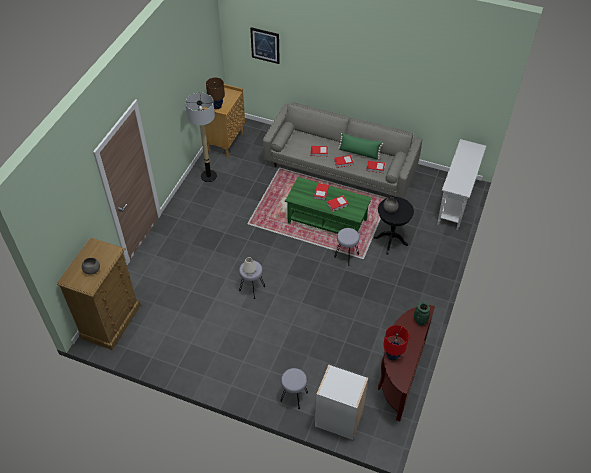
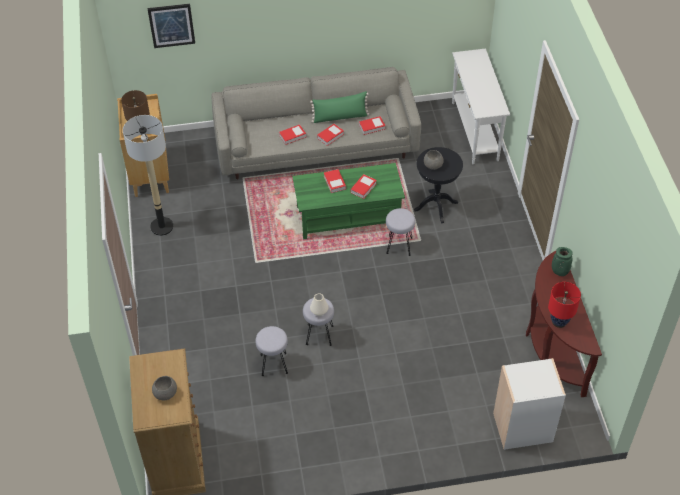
camera: 30 degrees left, 0 degrees up
grey stool [280,368,308,409] -> grey stool moved to [255,326,288,376]

